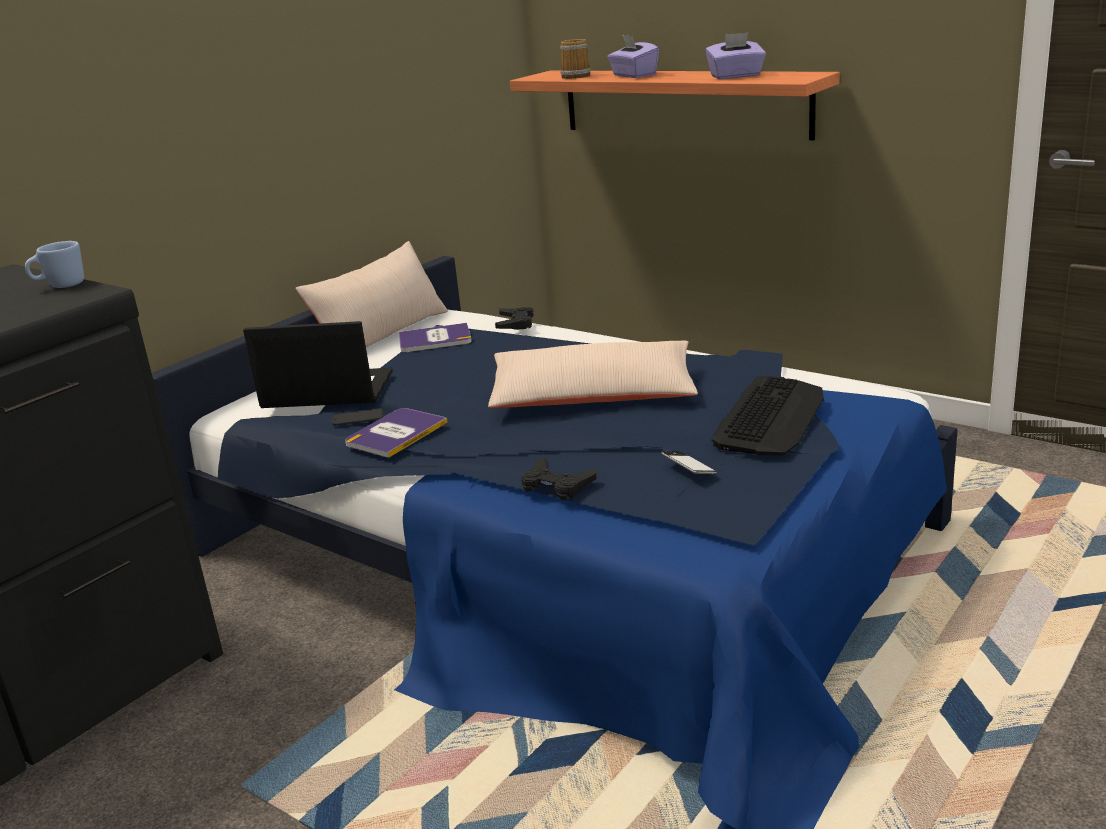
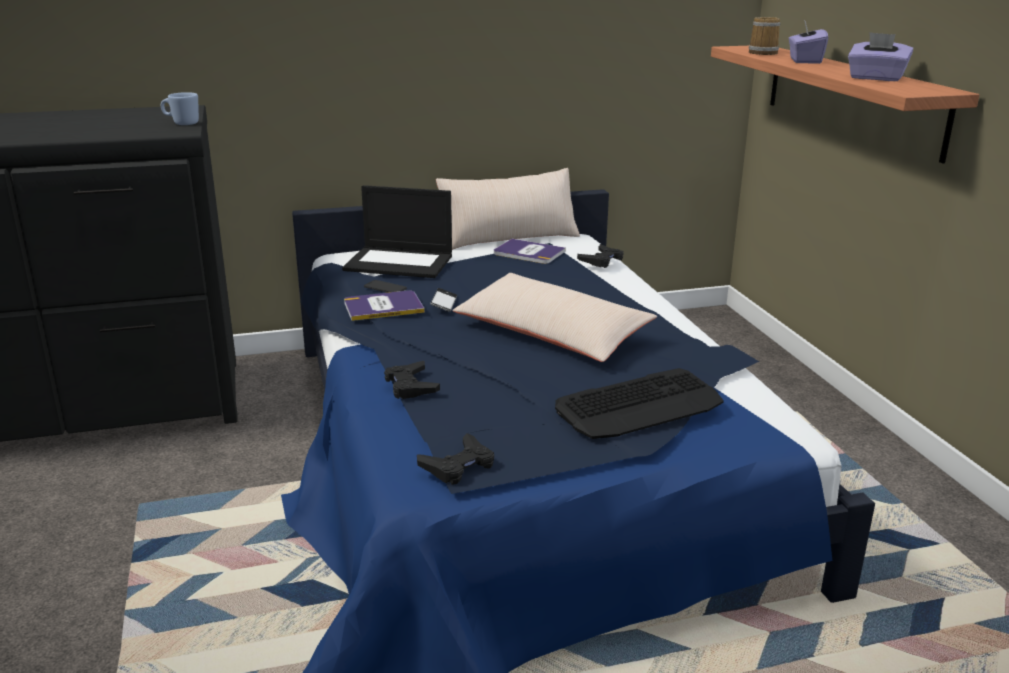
camera: 35 degrees right, 0 degrees up
laptop [243,321,393,408] -> laptop turned 150 degrees clockwise [342,185,452,278]
phone [661,451,717,475] -> phone moved to [430,288,457,312]
none -> black game controller [417,433,494,485]

